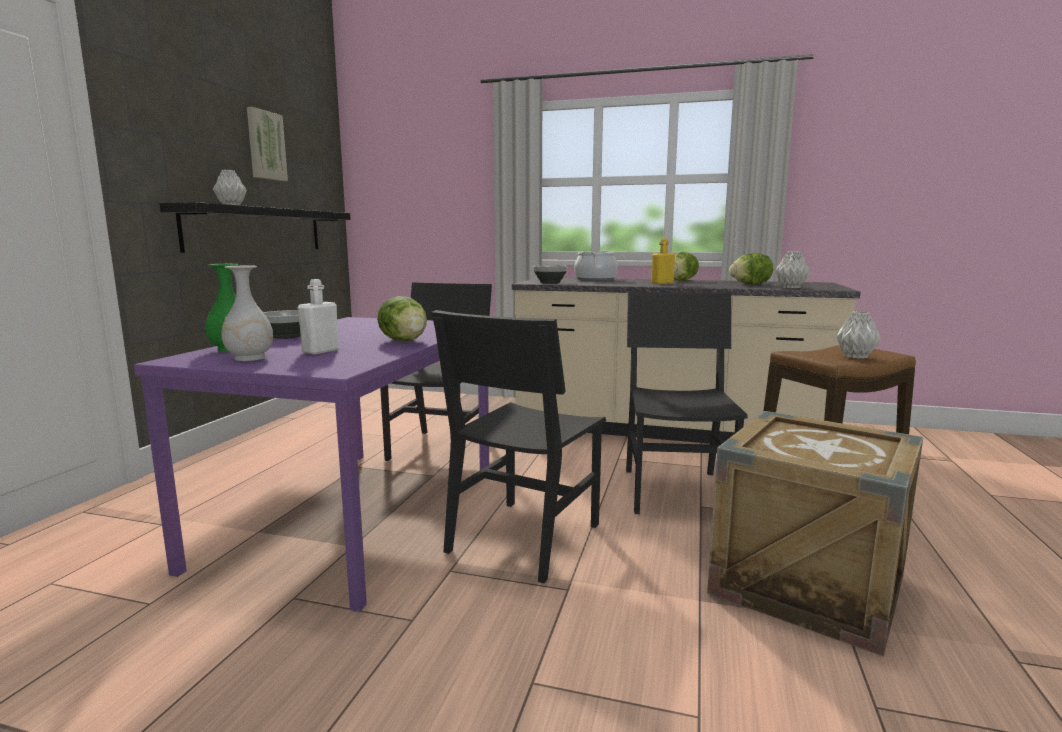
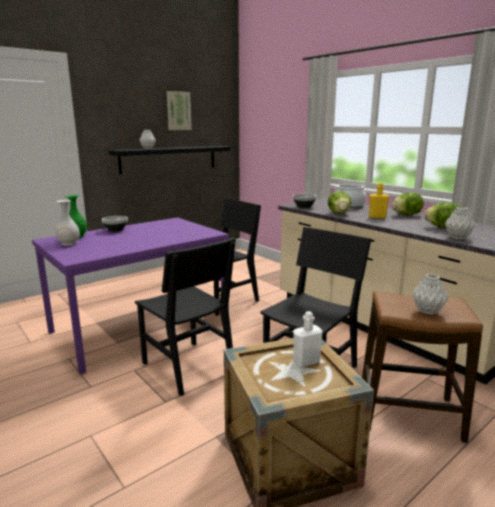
camera: 35 degrees right, 5 degrees up
white bottle [297,279,339,354] -> white bottle moved to [293,311,323,367]
lettuce [377,296,427,341] -> lettuce moved to [328,191,351,214]
black chair [431,310,606,583] -> black chair turned 105 degrees counterclockwise [135,237,236,396]

